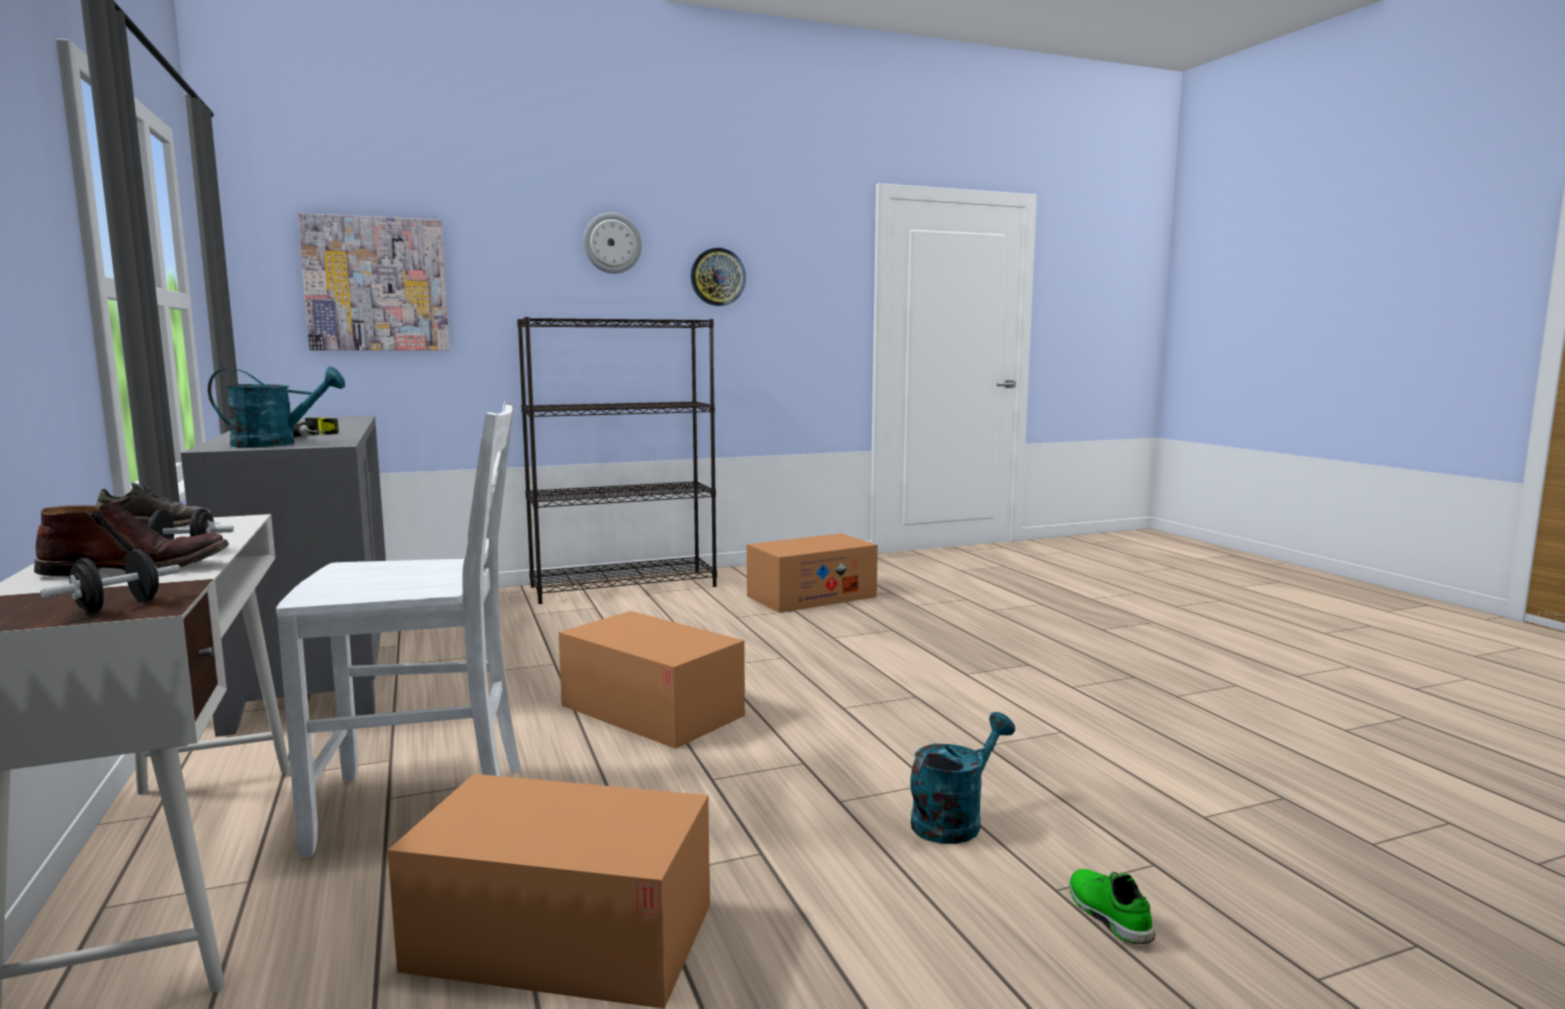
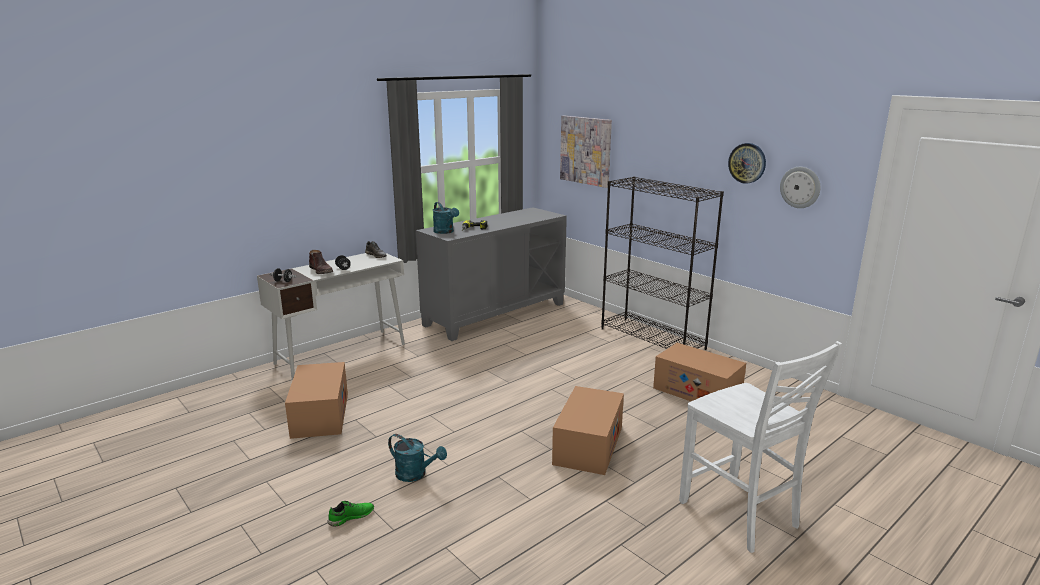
camera: 70 degrees right, 10 degrees up
white chair [276,402,521,858] -> white chair moved to [679,341,842,553]
cardboard box [559,611,745,749] -> cardboard box moved to [552,386,624,475]
wall clock [583,212,642,274] -> wall clock moved to [780,167,820,208]

